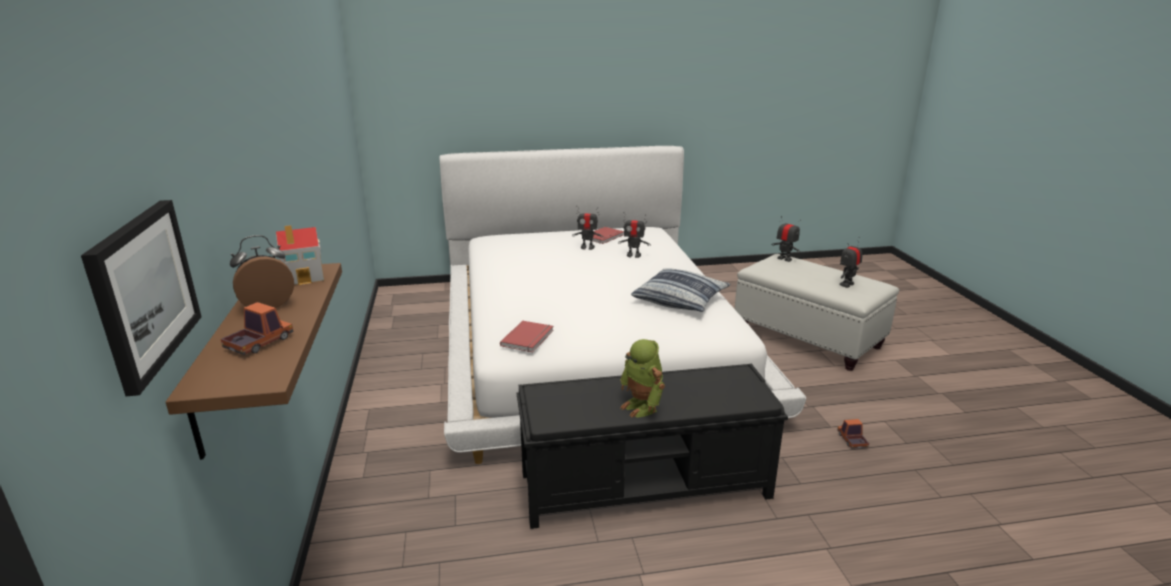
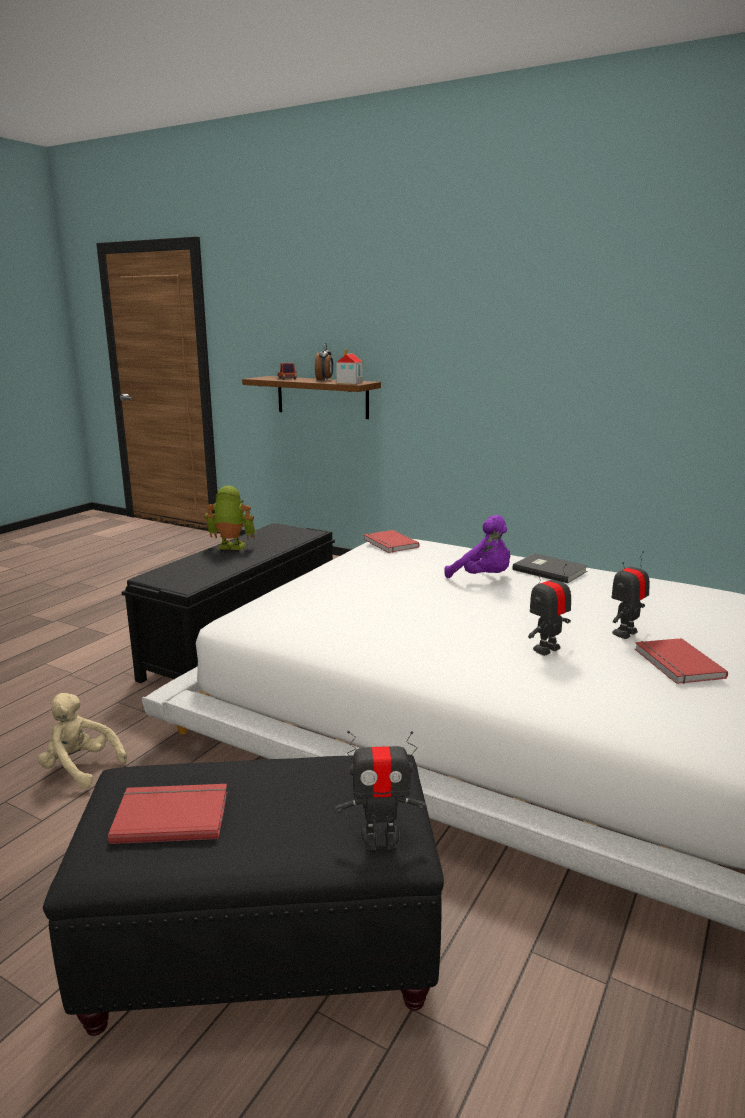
camera: 130 degrees right, 5 degrees down
picture [81,200,202,396] -> none
pillow [631,268,731,312] -> none
white ottoman [735,254,899,371] -> black ottoman [43,754,444,1036]
toy truck [837,419,869,449] -> beige plush toy [38,693,127,788]
toy robot [839,237,862,288] -> red book [108,784,228,844]
none -> purple plush toy [444,515,510,578]
none -> grey book [512,553,588,583]

